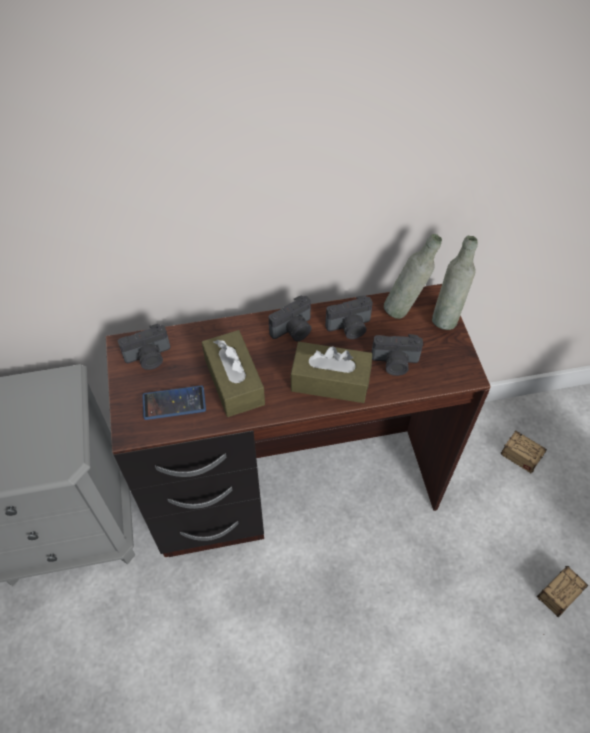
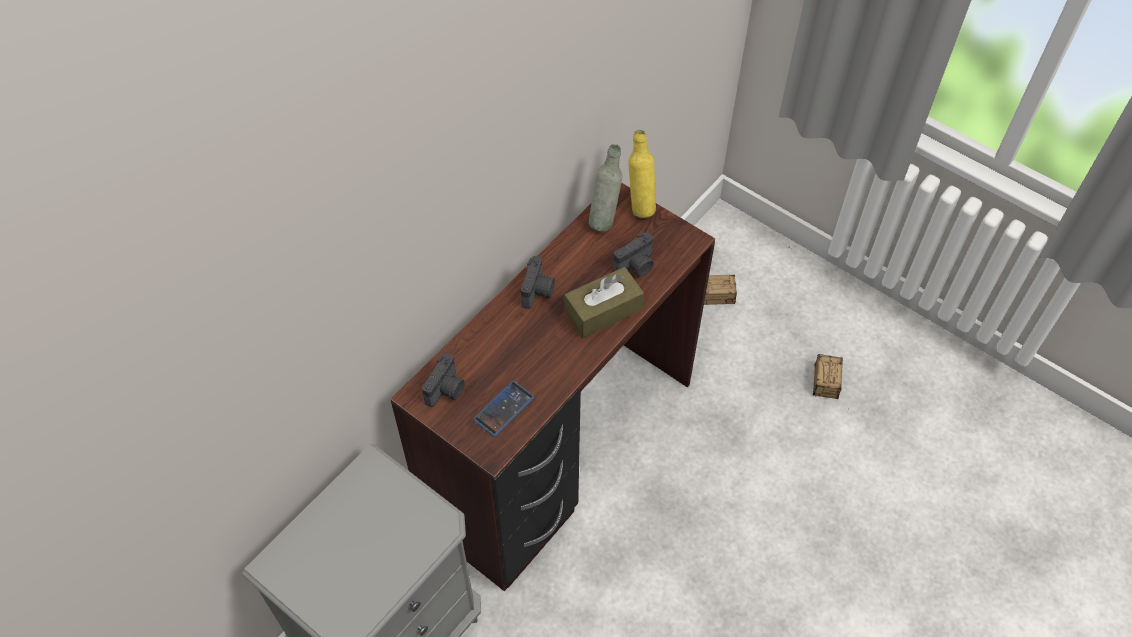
camera: 40 degrees left, 0 degrees up
brown tissue box [202,330,265,417] -> none
camera [325,295,373,339] -> none
grey bottle [432,236,478,330] -> yellow bottle [628,130,656,218]

